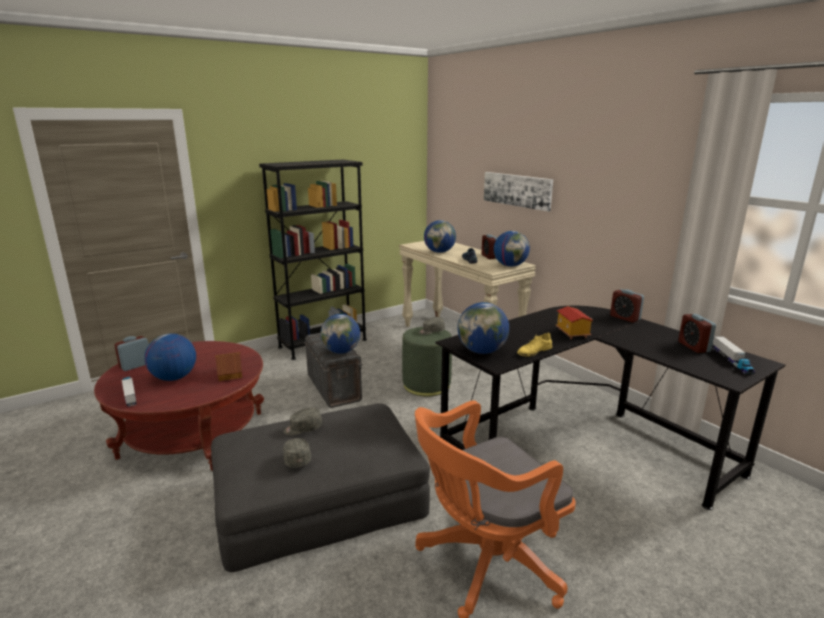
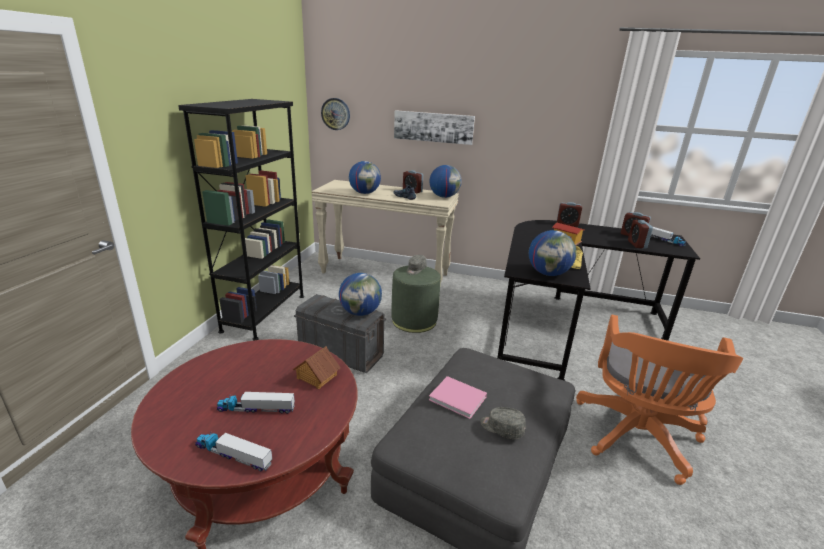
camera: 40 degrees left, 5 degrees up
alarm clock [114,336,148,371] -> alarm clock moved to [628,220,653,249]
globe [144,333,196,381] -> toy truck [217,392,295,414]
grey cap [283,408,322,435] -> pink book [429,376,487,419]
none -> wall clock [321,98,350,130]

